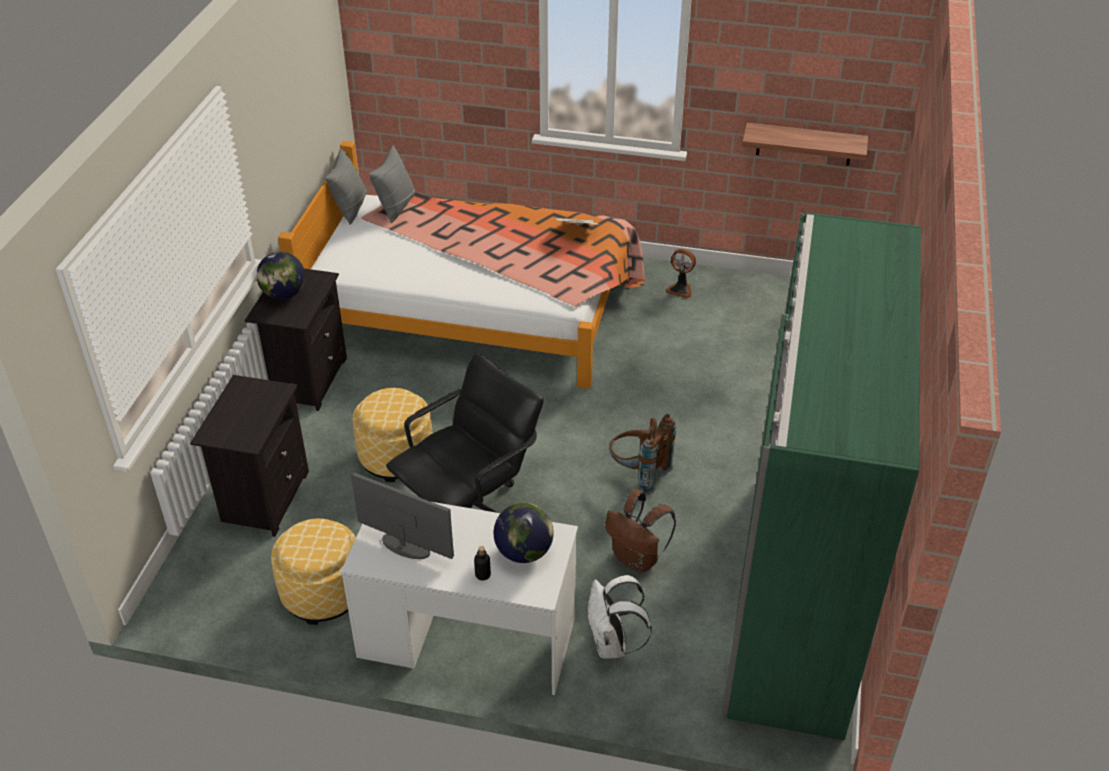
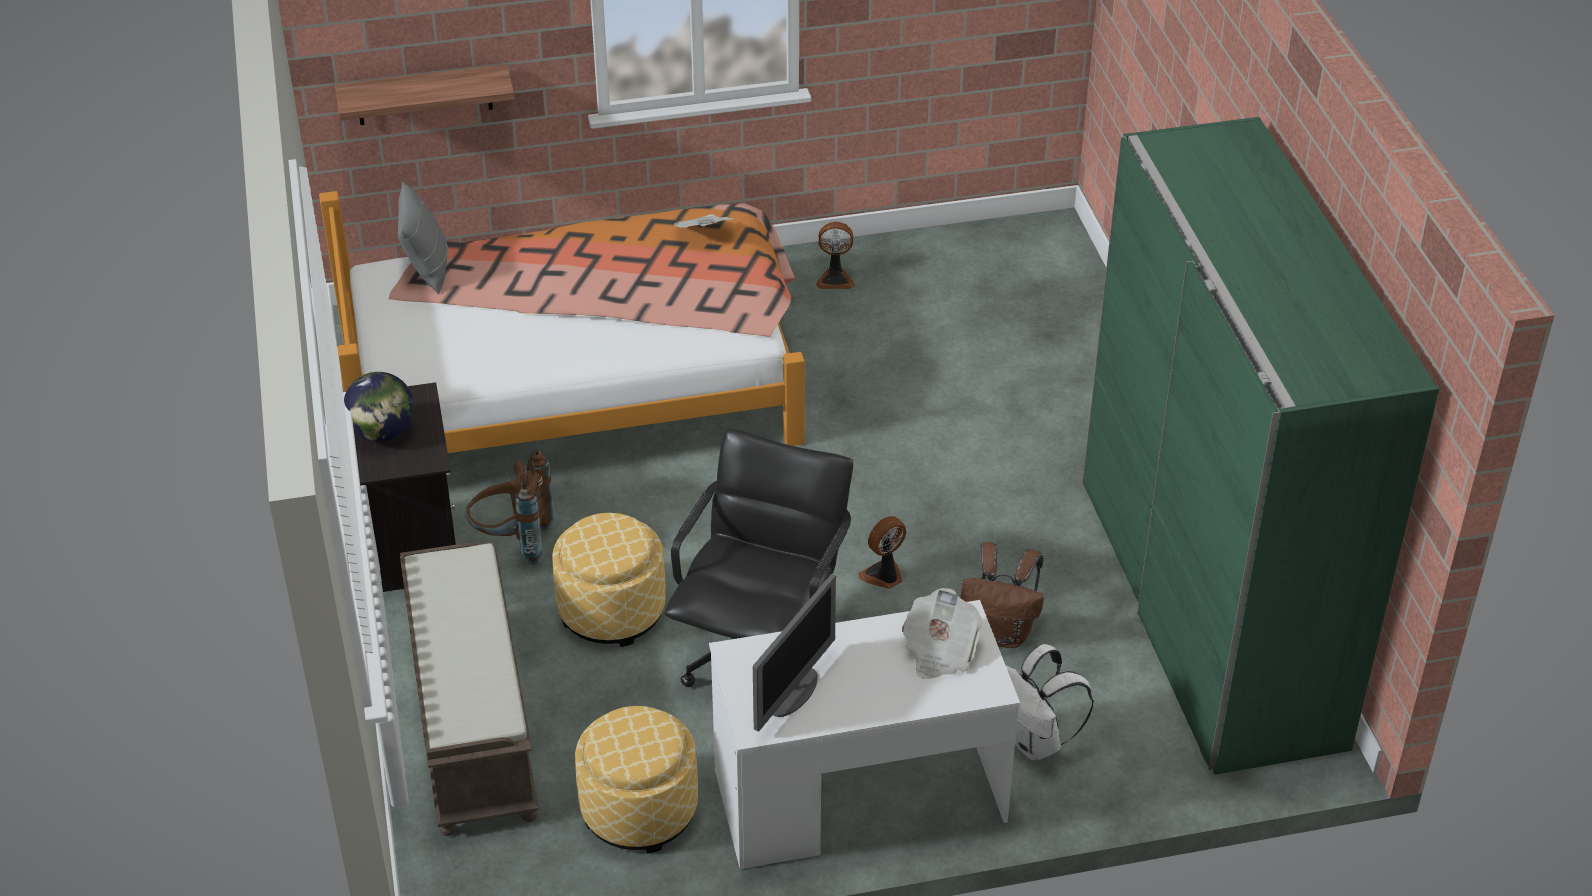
camera: 25 degrees left, 0 degrees up
black nightstand [190,375,309,537] -> brown bench [400,542,539,836]
grey pillow [326,148,366,225] -> none
monitor [351,472,454,559] -> monitor turned 120 degrees clockwise [753,574,836,732]
bottle [474,546,491,580] -> none
globe [494,503,554,563] -> newspaper [902,588,983,679]
brown backpack [609,414,676,495] -> brown backpack moved to [465,449,556,565]
shelf [742,123,868,166] -> shelf moved to [335,64,515,125]
none -> fan [858,516,906,589]

